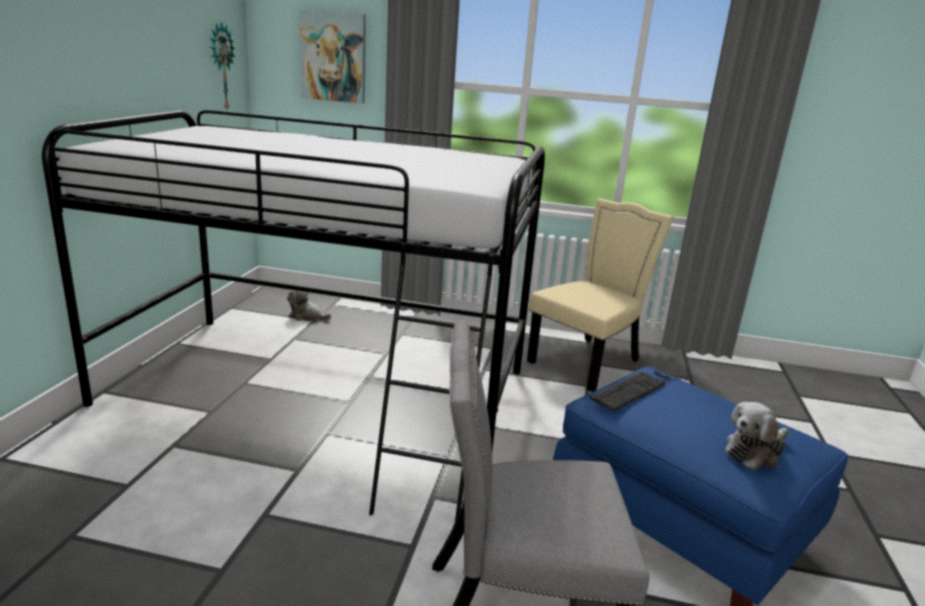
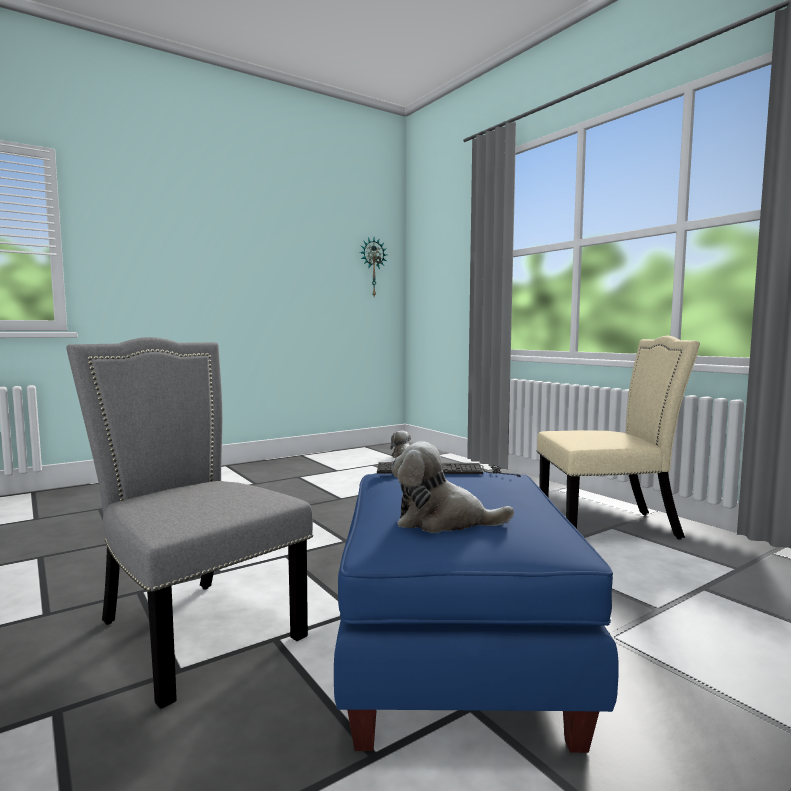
camera: 45 degrees right, 15 degrees down
black bed [42,110,545,522] -> none
picture [299,10,366,104] -> none

